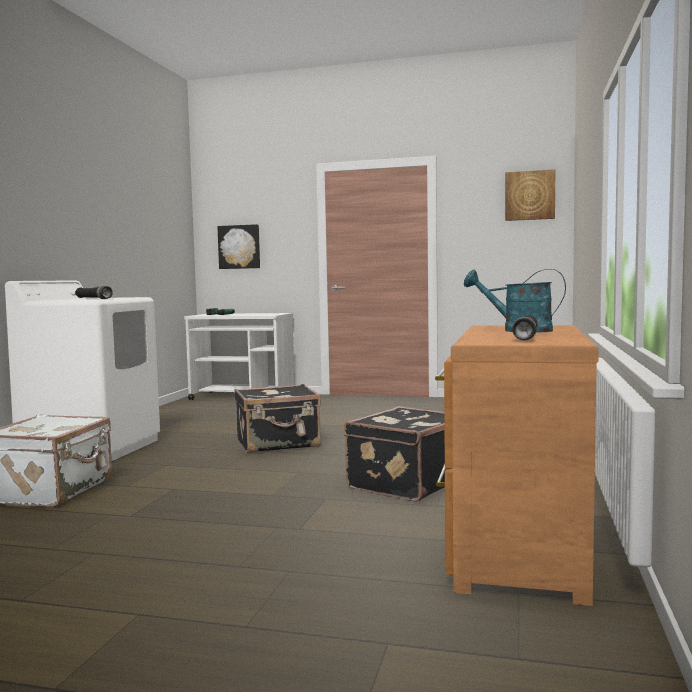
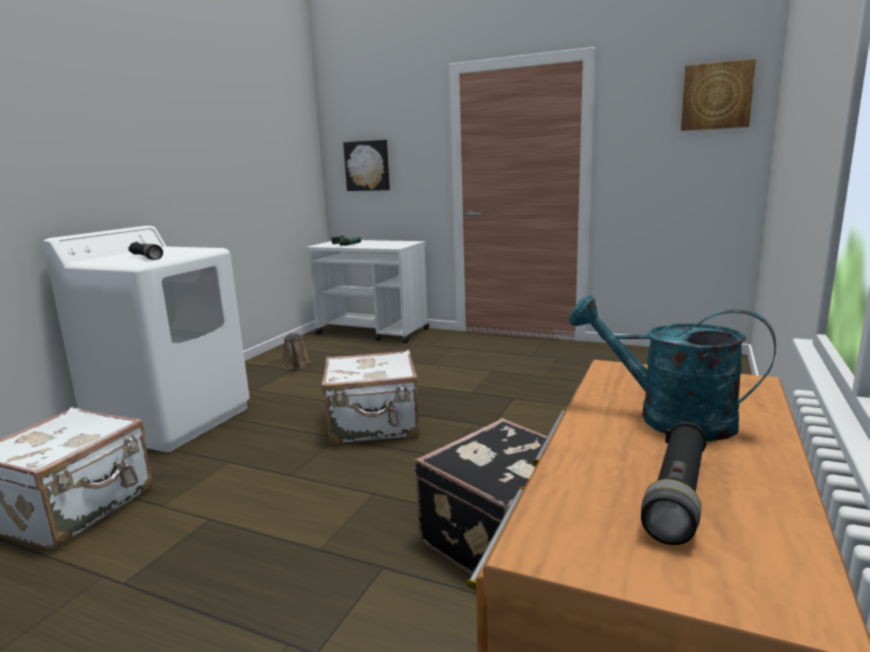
camera: 10 degrees right, 10 degrees up
black suitcase [234,384,321,453] -> white suitcase [322,350,419,444]
none -> brown watering can [282,332,311,369]

